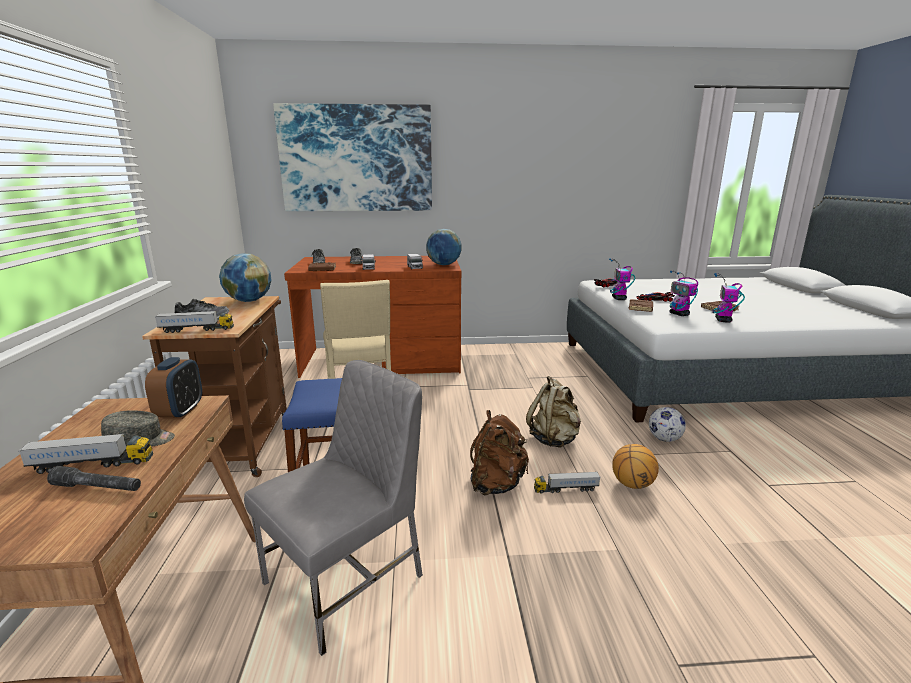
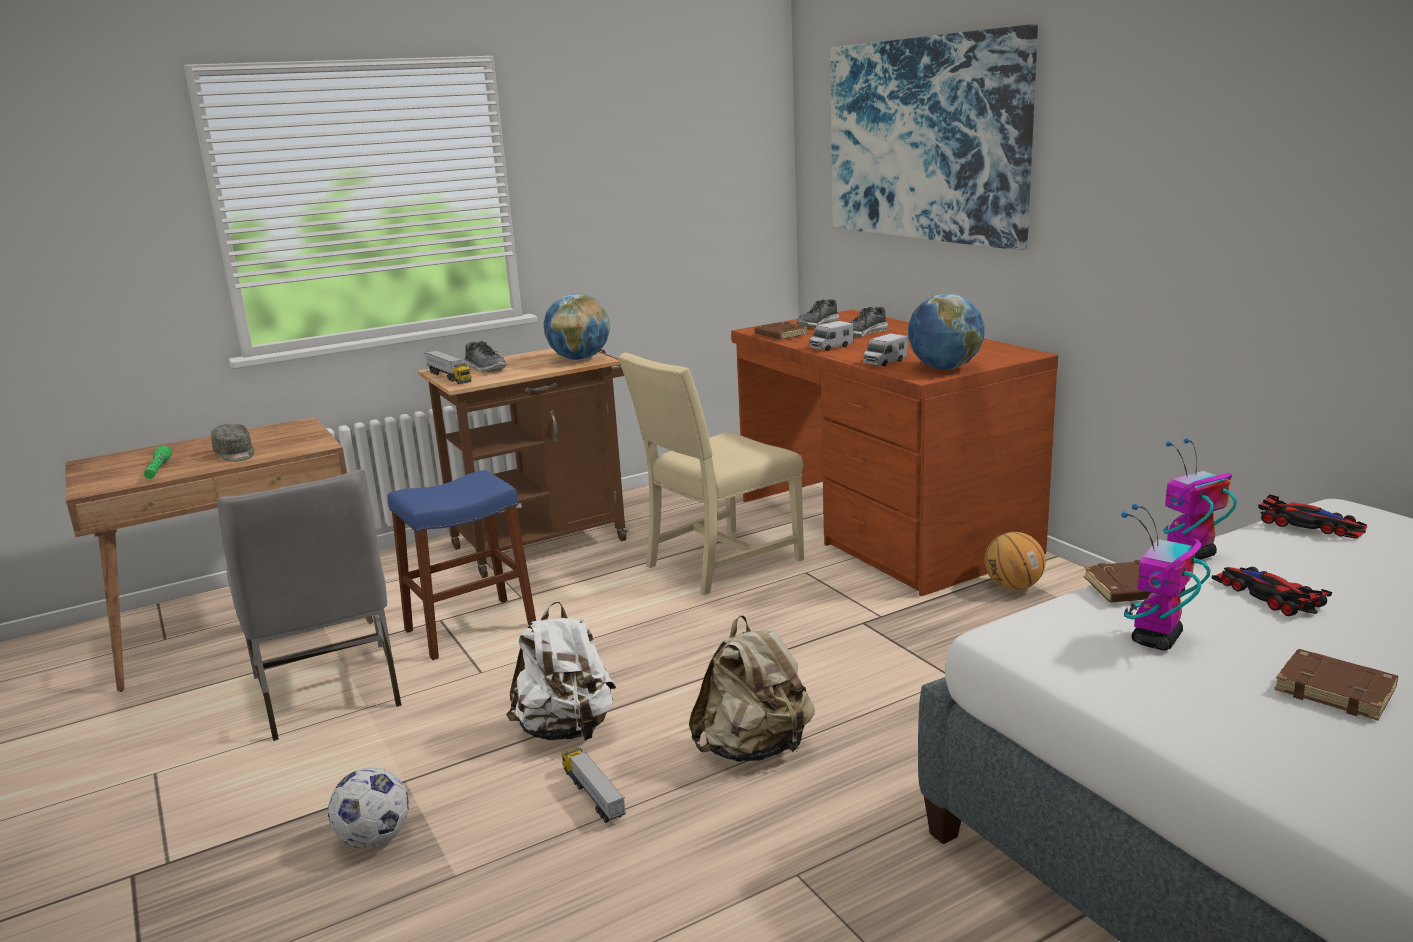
camera: 65 degrees right, 0 degrees up
toy truck [18,433,153,474] -> none
grey flashlight [47,466,141,491] -> green flashlight [144,446,172,479]
alarm clock [145,357,202,419] -> none
grey chair [244,360,423,656] -> grey chair turned 45 degrees clockwise [217,469,402,741]
brown backpack [470,410,529,495] -> white backpack [506,601,616,741]
basketball [612,444,659,489] -> basketball moved to [985,532,1045,591]
football [649,407,686,442] -> football moved to [328,767,409,849]
toy robot [712,273,745,323] -> none

